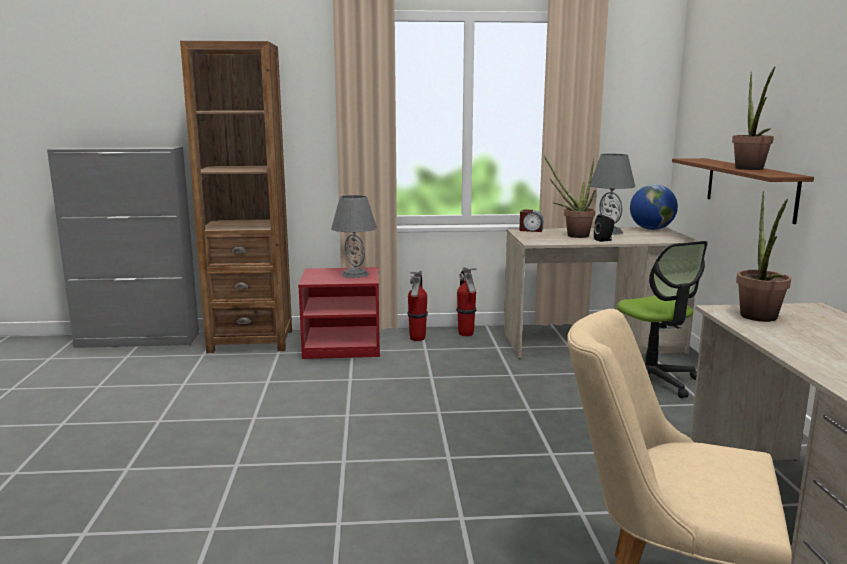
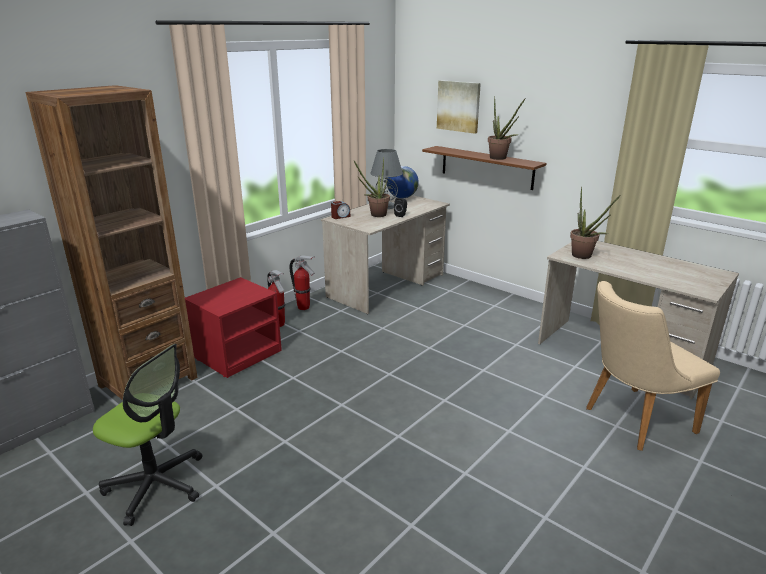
camera: 45 degrees left, 10 degrees up
grey table lamp [331,195,377,278] -> none
office chair [617,241,708,398] -> office chair moved to [93,344,203,526]
none -> picture [437,80,481,134]

